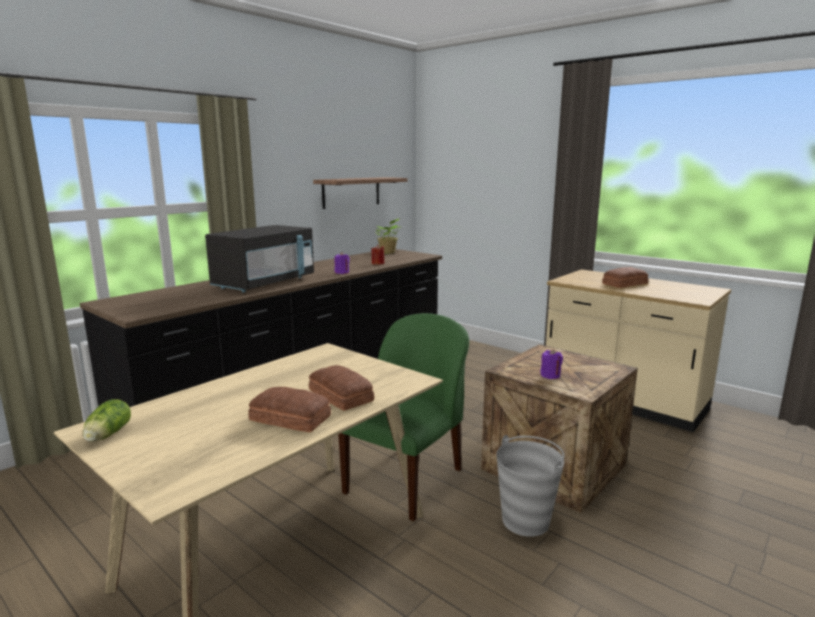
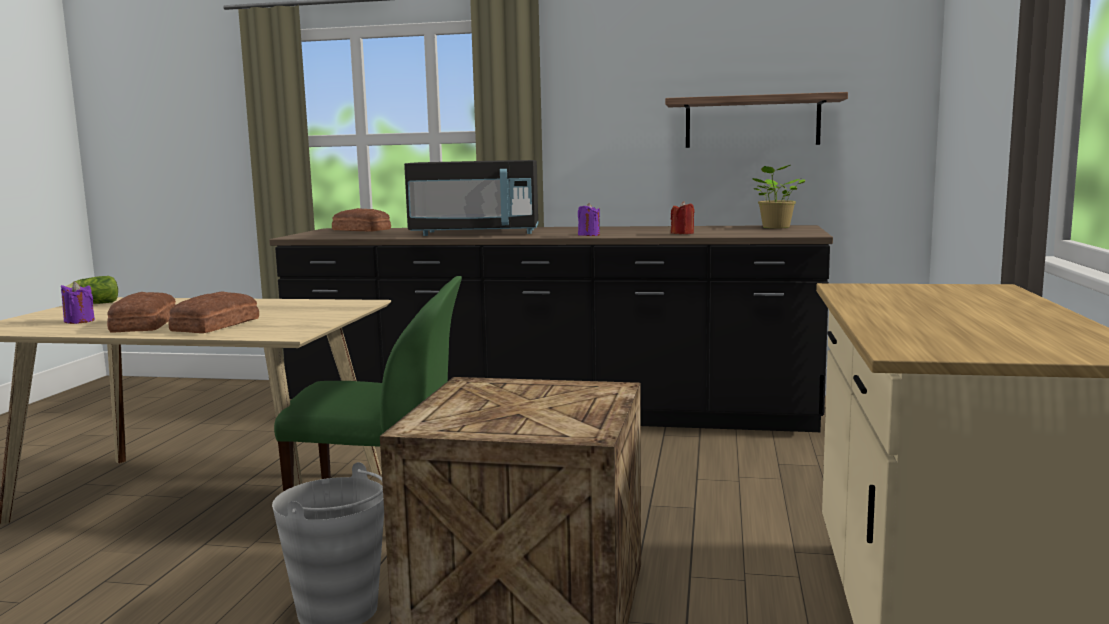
camera: 60 degrees right, 5 degrees down
purple candle [540,349,563,379] -> purple candle moved to [61,281,95,324]
bread [602,267,648,288] -> bread moved to [332,208,391,231]

